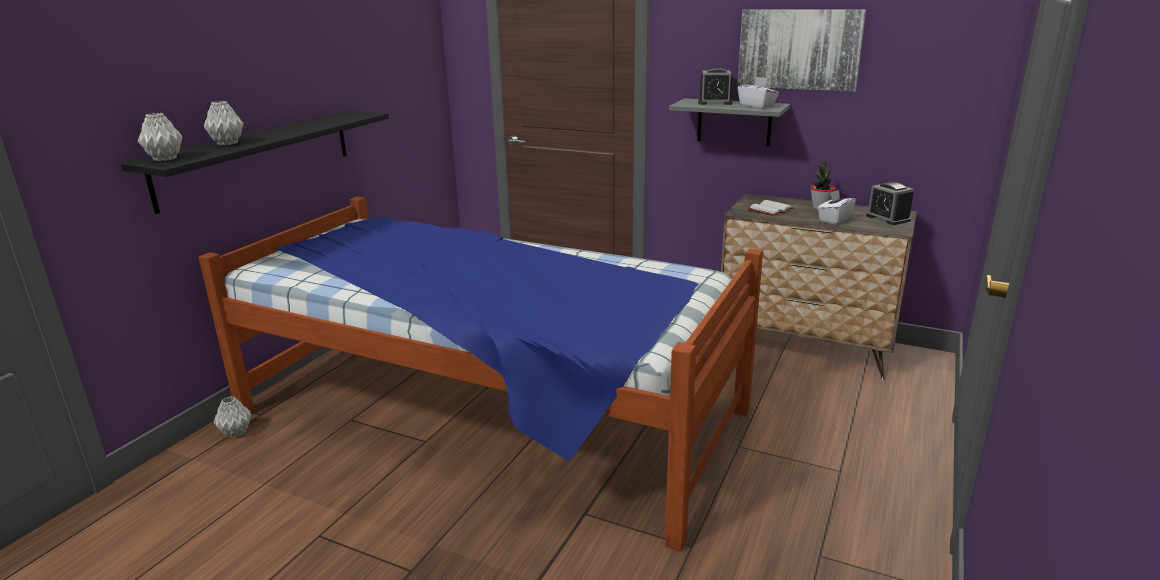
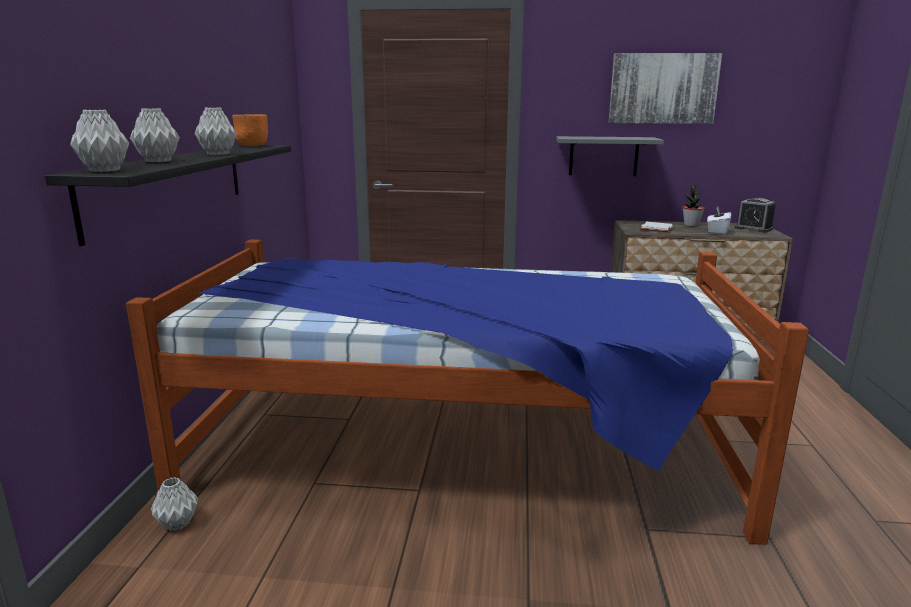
camera: 20 degrees left, 5 degrees down
alarm clock [698,68,733,105] -> none
white tissue box [738,77,779,108] -> none
none -> grey vase [195,108,237,155]
none -> orange bowl [232,114,268,146]

